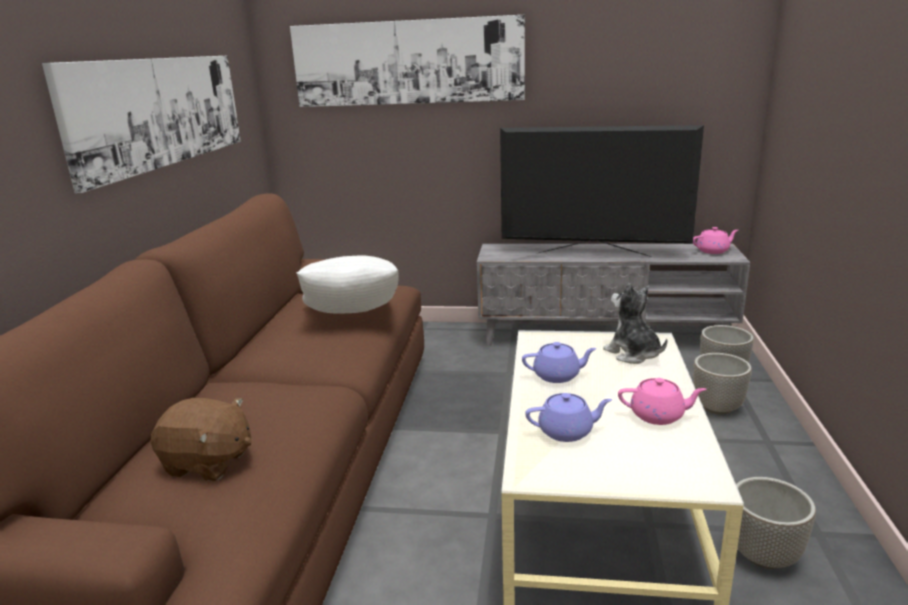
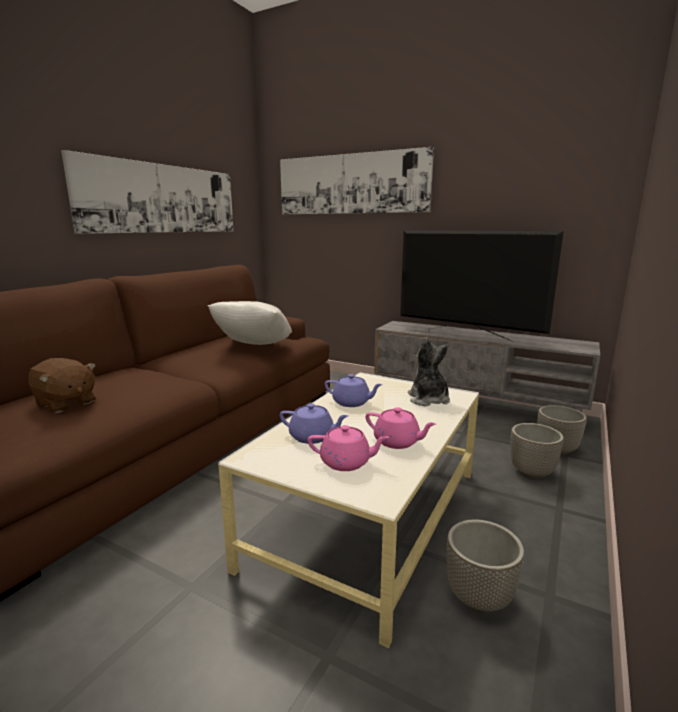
camera: 20 degrees right, 5 degrees down
pink teapot [693,227,738,254] -> pink teapot moved to [308,425,389,471]

